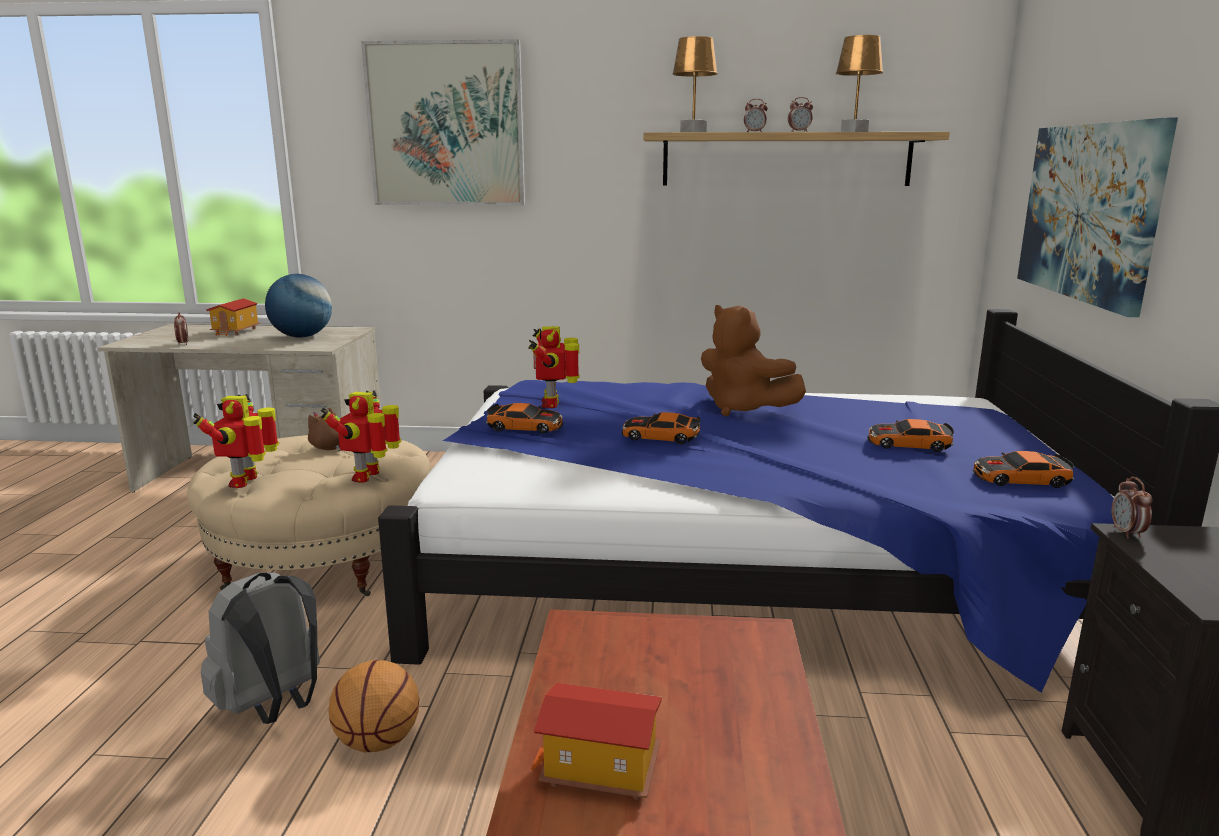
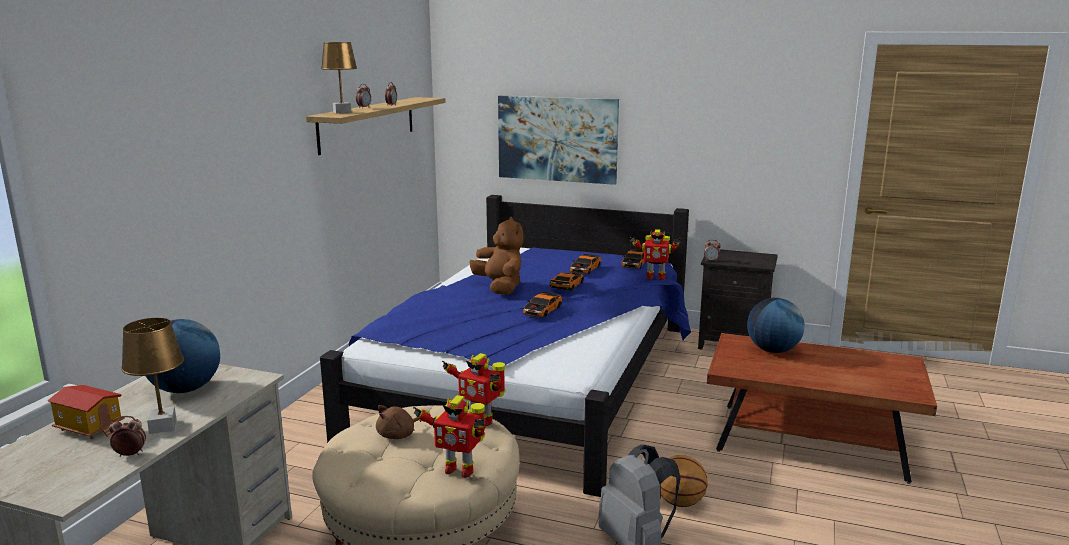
camera: 75 degrees left, 0 degrees up
picture [361,39,525,205] -> none
toy car [486,403,563,434] -> toy car moved to [550,273,584,291]
toy robot [528,326,579,408] -> toy robot moved to [630,229,680,280]
toy house [531,683,662,800] -> none
brown plush toy [701,305,806,416] -> brown plush toy turned 90 degrees counterclockwise [470,217,524,295]
brown table lamp [836,35,883,132] -> brown table lamp moved to [121,318,184,434]
none -> globe [747,298,804,353]

